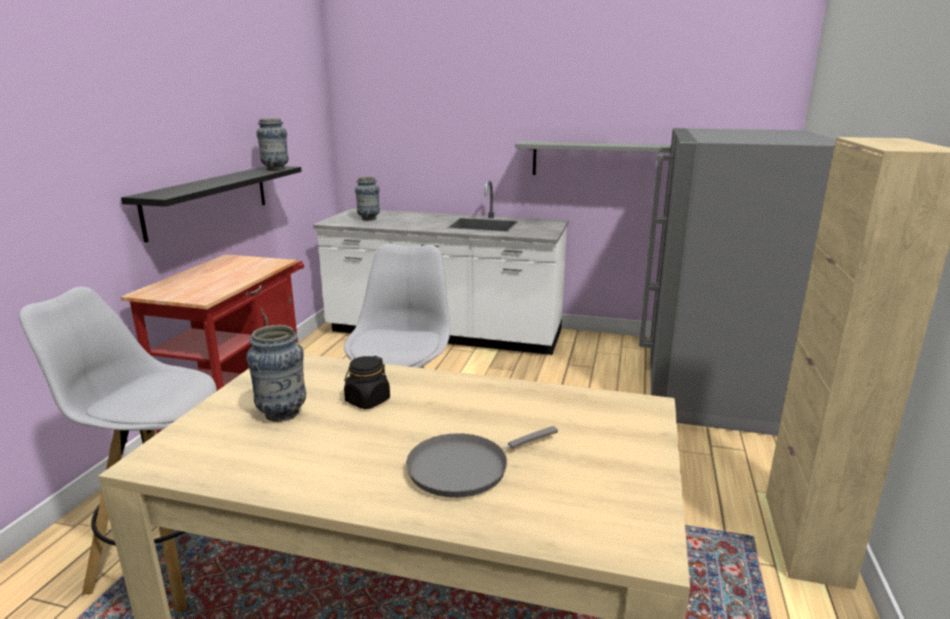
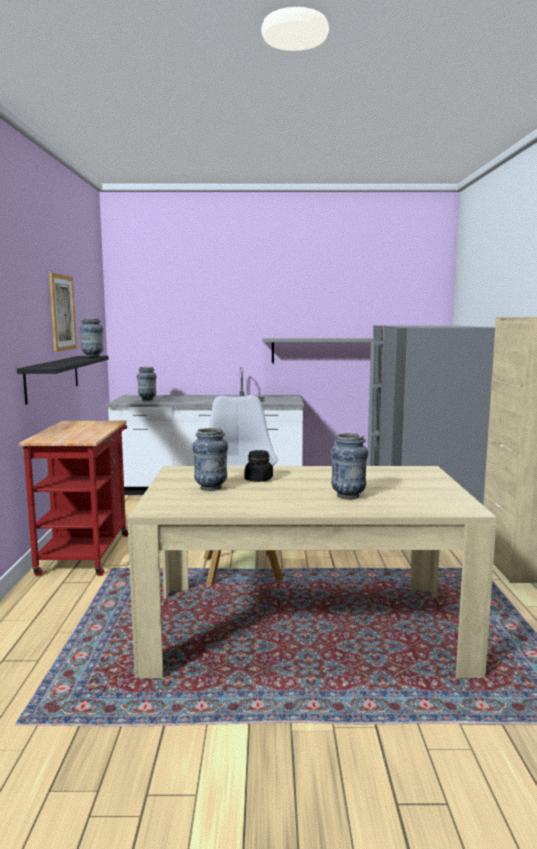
camera: 15 degrees left, 10 degrees down
white stool [19,287,217,614] -> none
grey frying pan [406,426,558,498] -> vase [331,433,368,499]
none -> picture [49,273,77,352]

